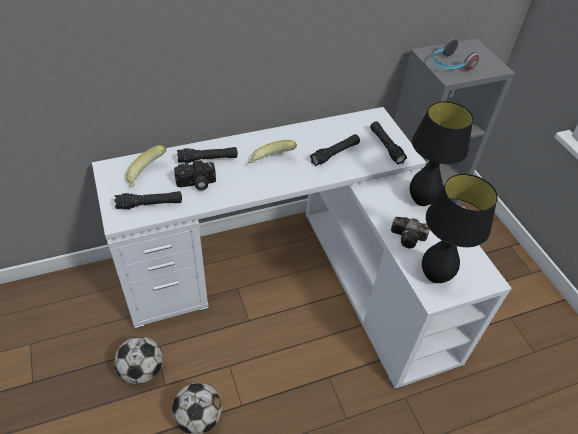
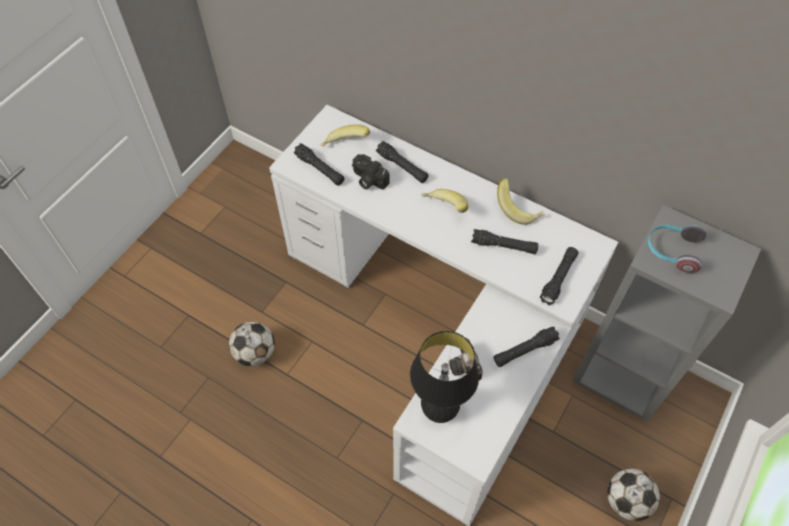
camera: 55 degrees right, 10 degrees up
football [115,336,163,384] -> football moved to [607,469,660,521]
black table lamp [410,101,473,206] -> black flashlight [494,327,560,367]
none -> banana [497,179,545,225]

